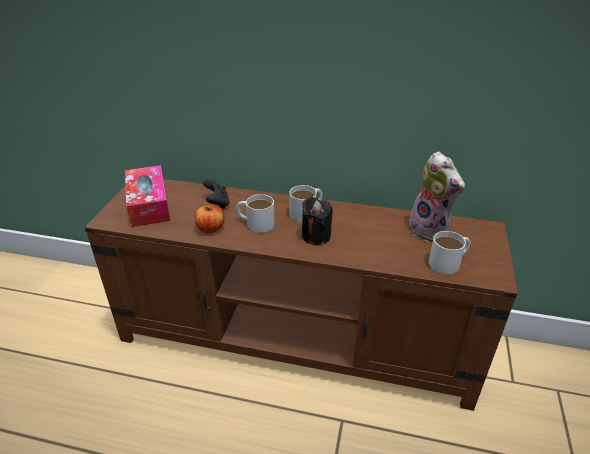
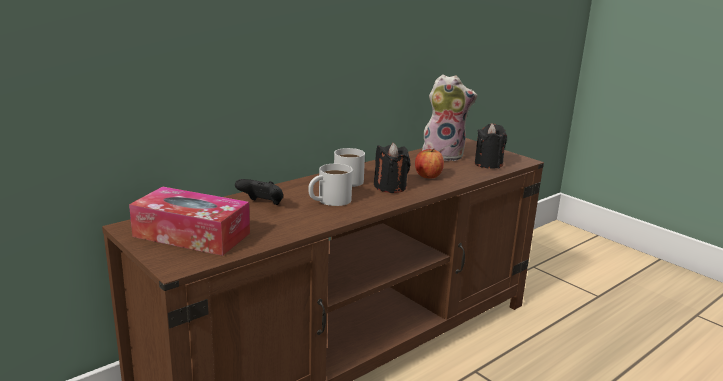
camera: 55 degrees left, 15 degrees down
apple [195,205,225,233] -> apple moved to [415,148,444,179]
white mug [429,231,471,274] -> black candle [475,124,507,169]

